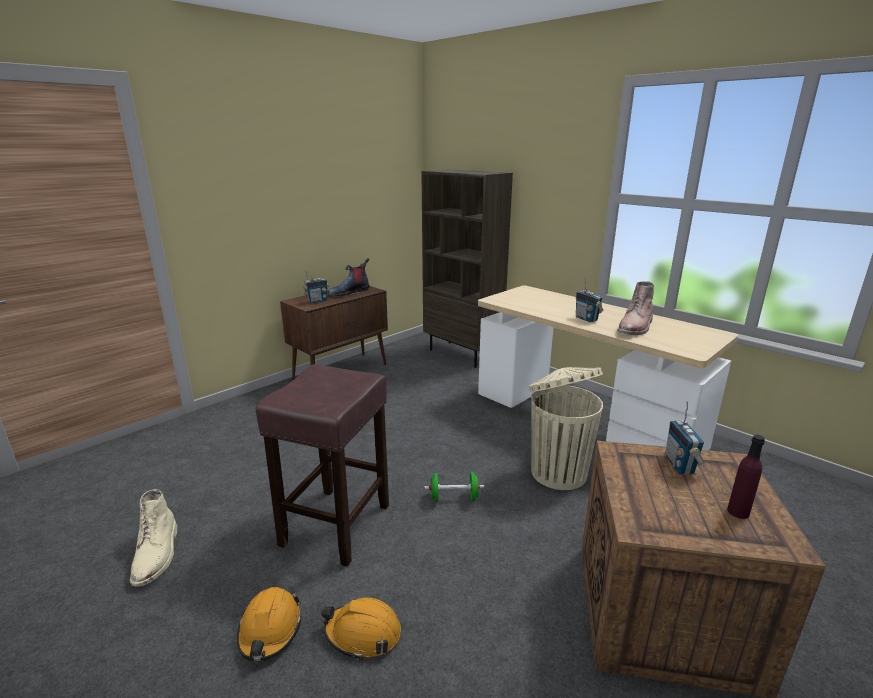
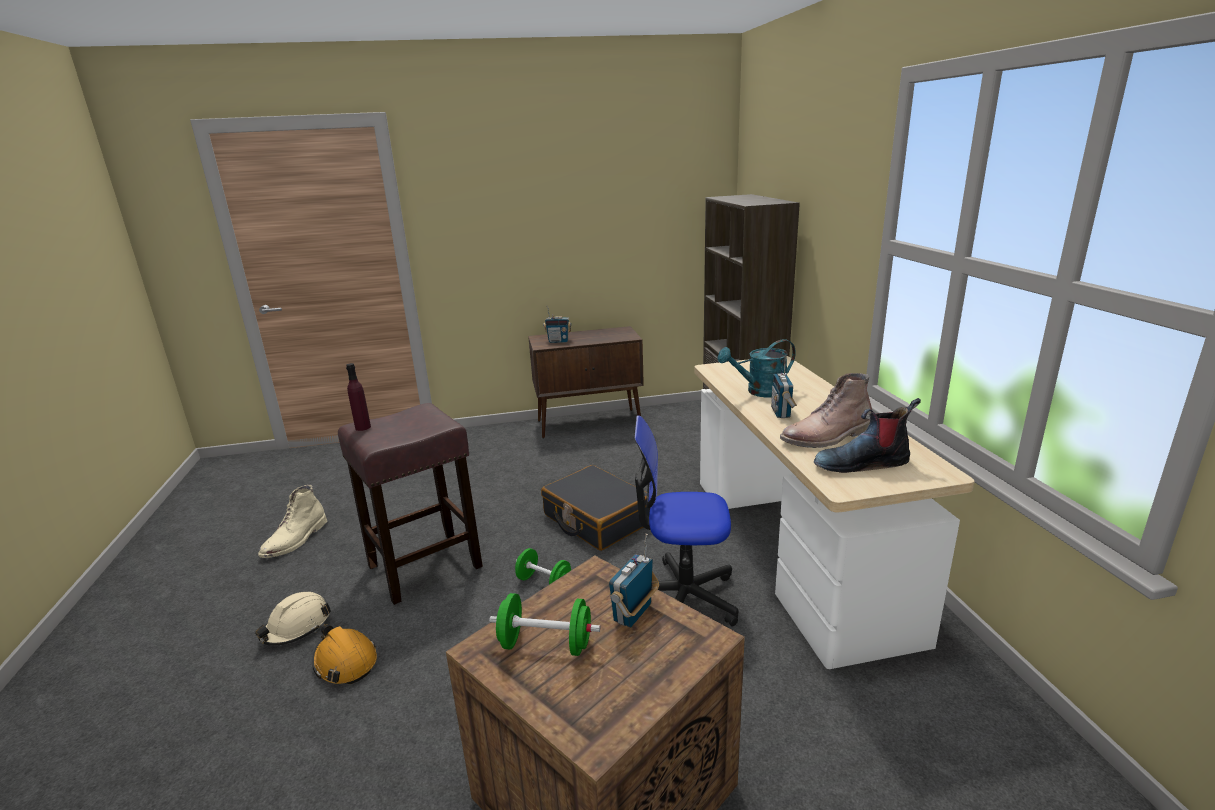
camera: 35 degrees right, 0 degrees up
orange hard hat [237,587,302,661] -> beige hard hat [255,592,331,646]
boot [328,258,370,296] -> boot moved to [814,398,921,473]
beige trash can [529,367,603,490] -> office chair [634,415,738,626]
purple bottle [727,435,765,519] -> purple bottle moved to [346,363,371,431]
none -> green dumbbell [489,593,600,656]
none -> black suitcase [541,465,650,551]
none -> turquoise watering can [717,339,796,398]

